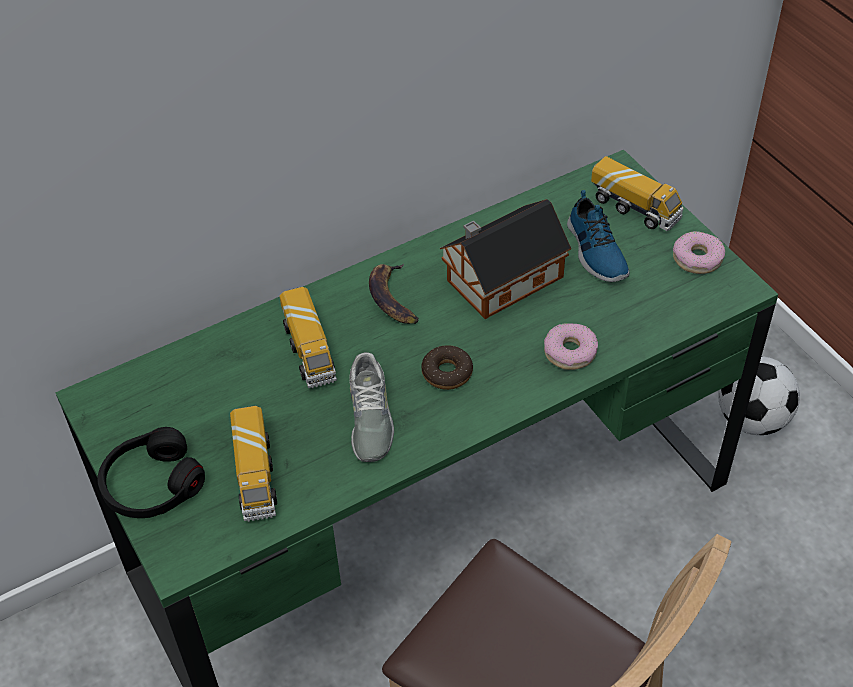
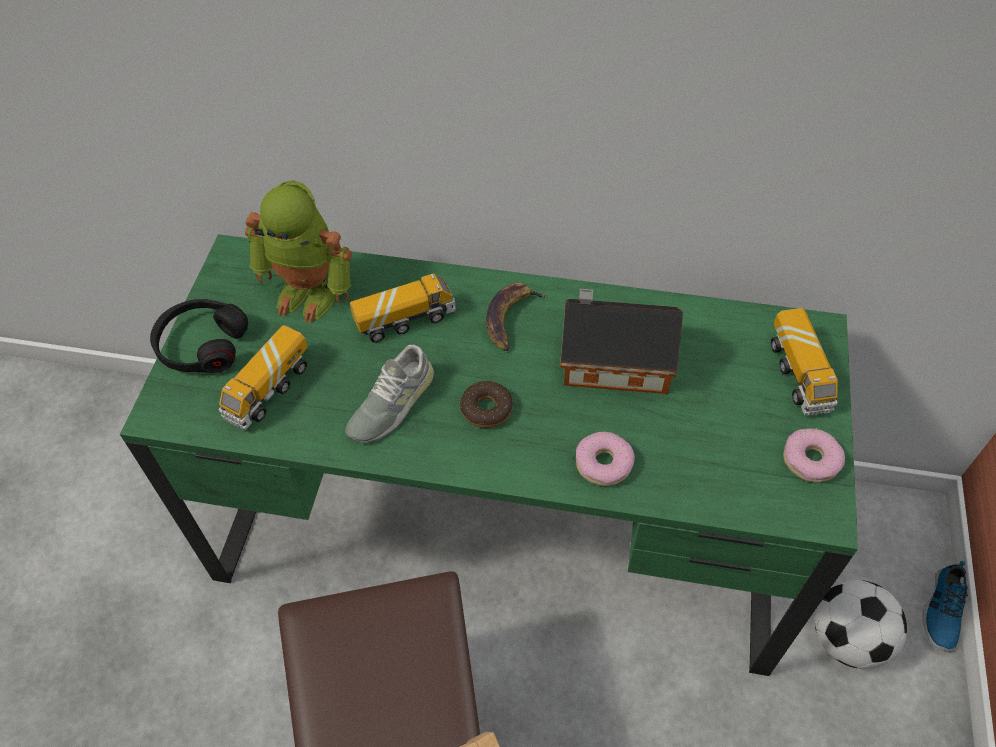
camera: 40 degrees right, 5 degrees up
toy truck [279,287,337,388] -> toy truck turned 135 degrees counterclockwise [350,273,456,343]
shoe [567,190,630,282] -> shoe moved to [922,561,968,652]
none -> toy robot [245,180,352,324]

